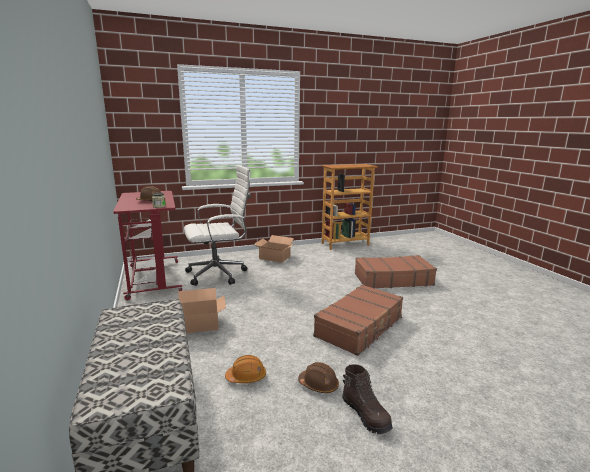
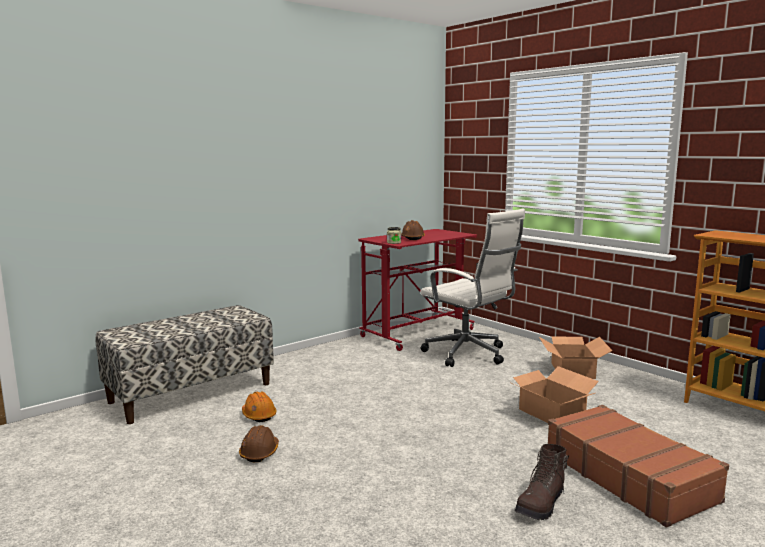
camera: 70 degrees right, 5 degrees down
cardboard box [178,288,226,333] -> cardboard box moved to [509,366,599,423]
brown suitcase [313,284,403,356] -> none
brown boot [342,364,393,434] -> brown boot moved to [515,444,569,520]

